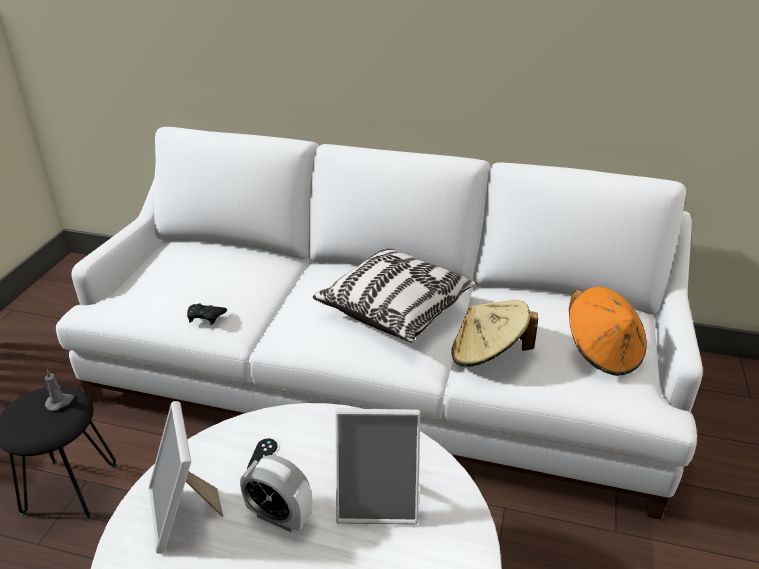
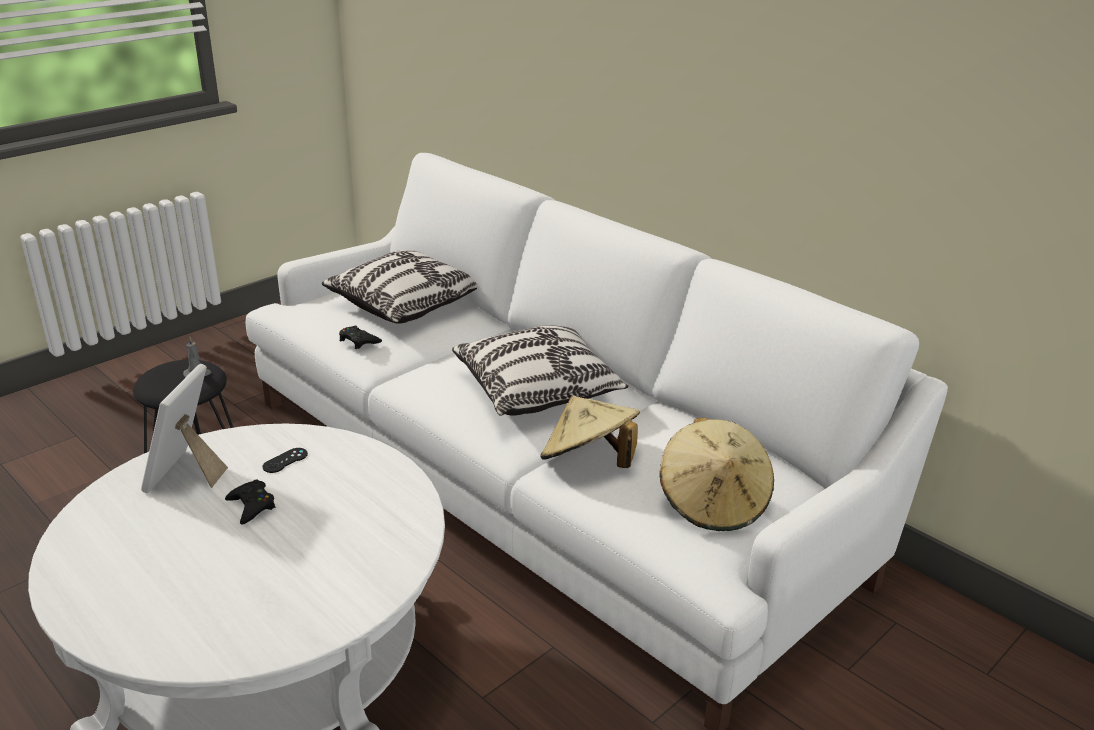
camera: 30 degrees right, 5 degrees down
alarm clock [240,455,312,532] -> black game controller [225,480,275,524]
picture frame [335,409,420,525] -> none
orange hat [569,287,647,376] -> beige hat [659,418,774,531]
none -> pillow [322,250,478,324]

